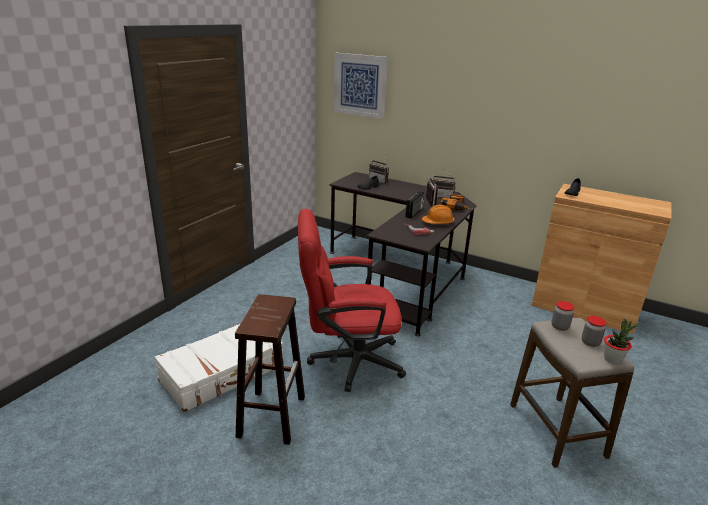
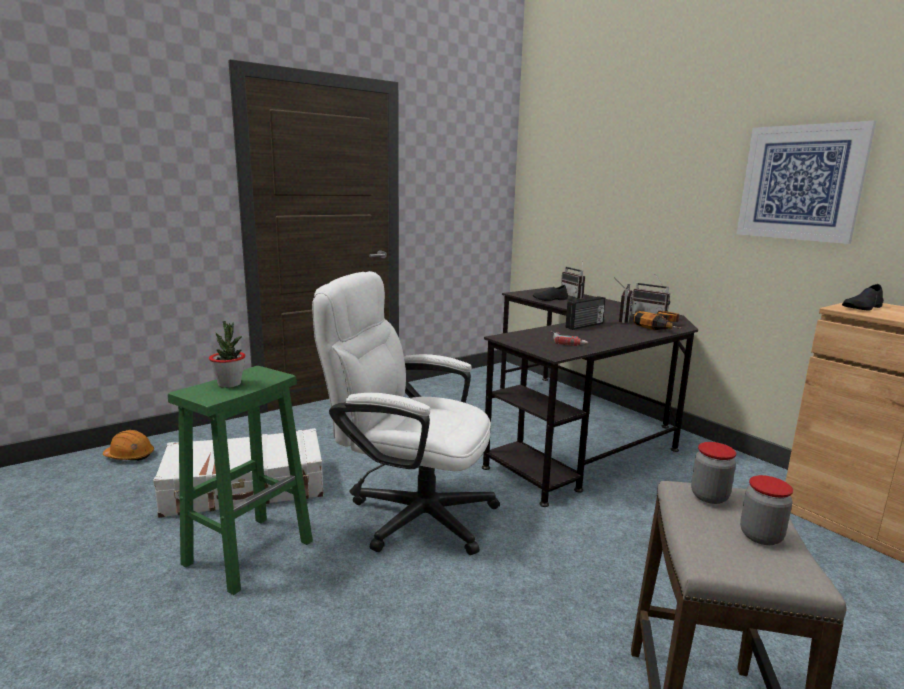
camera: 25 degrees right, 10 degrees down
brown stool [235,294,305,445] -> green stool [168,366,313,595]
red office chair [298,209,406,392] -> white office chair [312,271,500,555]
picture [334,53,388,119] -> picture moved to [736,121,876,244]
orange hard hat [422,205,454,224] -> orange hard hat moved to [103,430,154,461]
potted plant [604,319,638,364] -> potted plant moved to [209,321,245,388]

